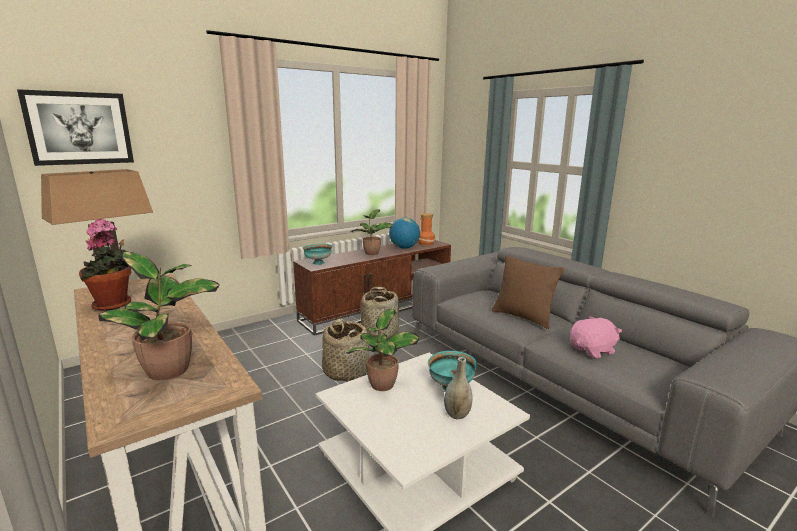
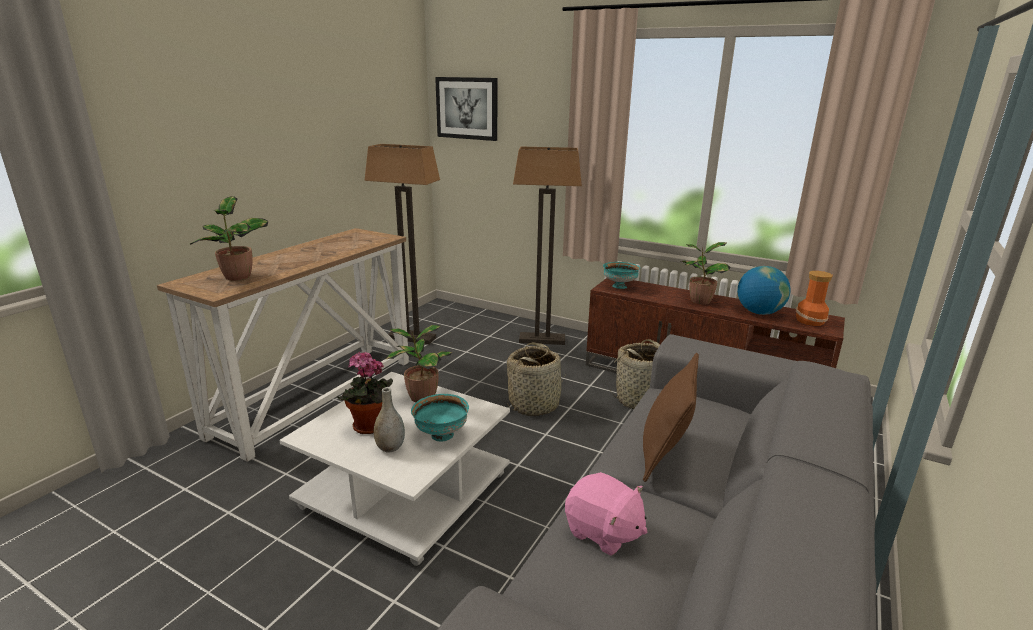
camera: 65 degrees right, 5 degrees up
potted plant [79,219,132,311] -> potted plant moved to [337,352,393,434]
none -> floor lamp [513,147,582,345]

